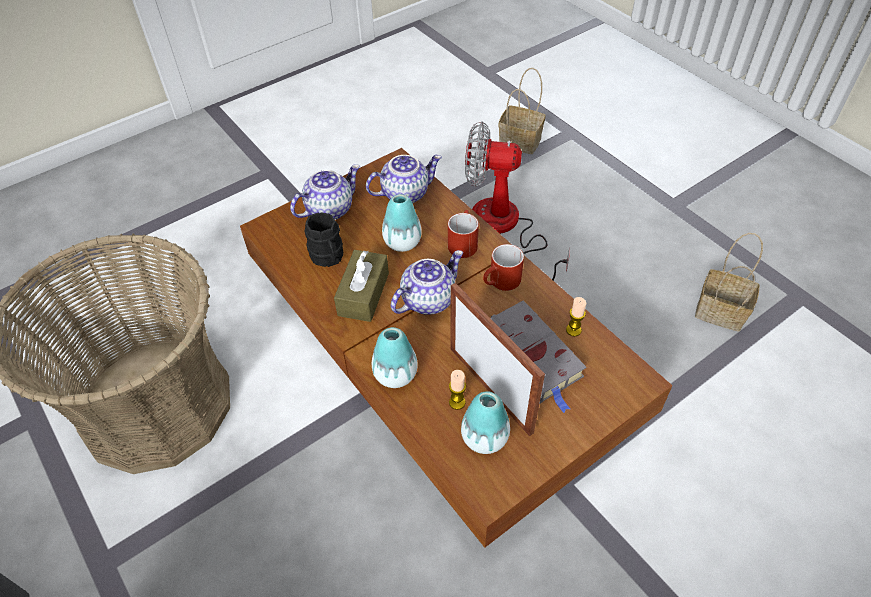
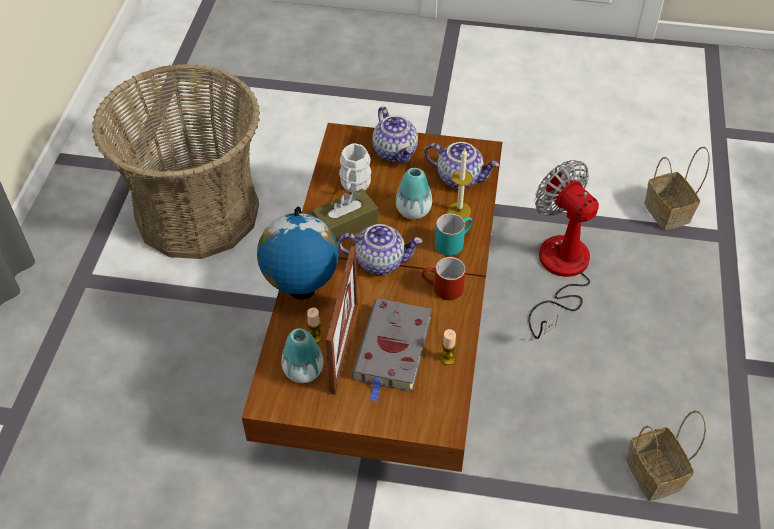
camera: 45 degrees right, 0 degrees up
teapot [290,164,360,220] -> teapot turned 60 degrees clockwise [372,107,418,164]
black mug [305,212,343,267] -> white mug [339,143,371,192]
vase [372,327,418,388] -> globe [257,207,339,300]
red mug [448,210,479,258] -> turquoise mug [435,213,472,256]
none -> candle [448,149,472,219]

